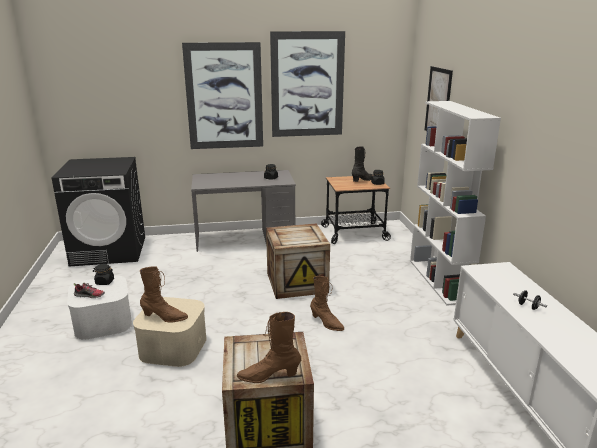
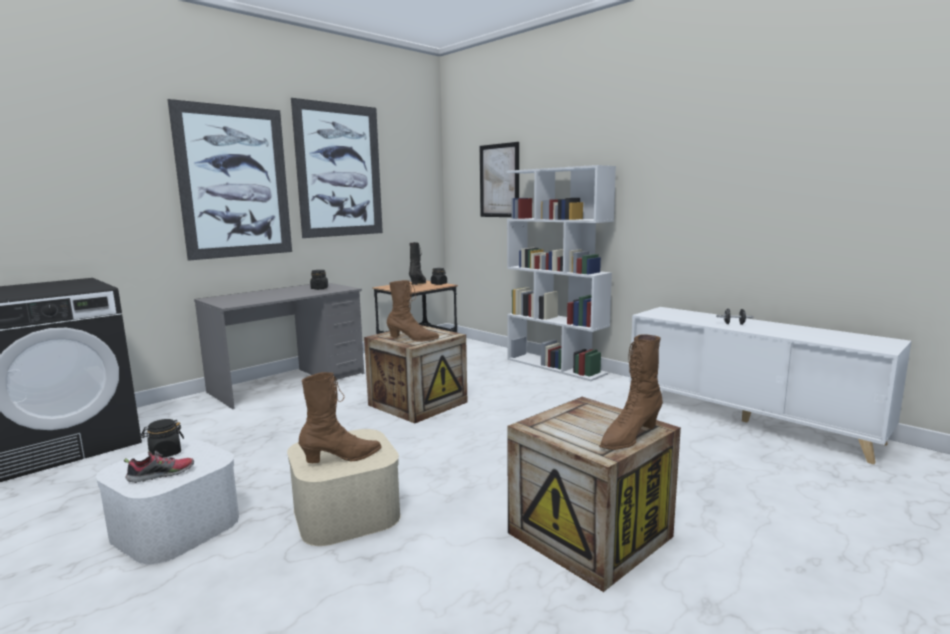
camera: 35 degrees left, 10 degrees down
brown boot [310,276,344,331] -> brown boot moved to [387,280,439,342]

